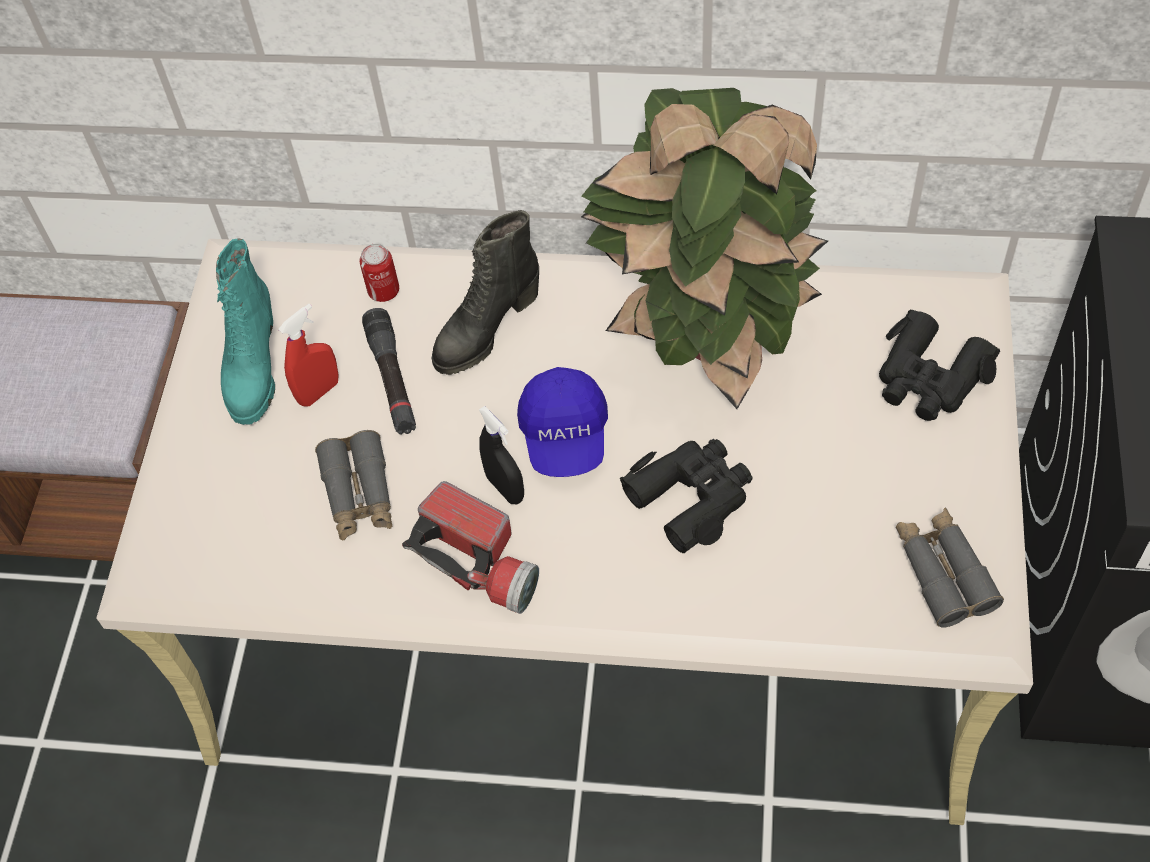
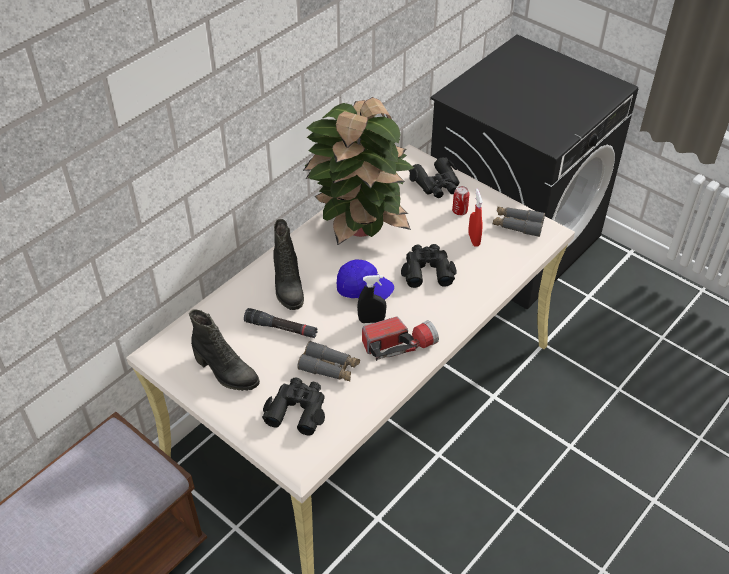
camera: 60 degrees left, 10 degrees down
turquoise boot [216,238,275,425] -> black boot [189,309,260,391]
red spray bottle [278,304,339,407] -> red spray bottle moved to [468,189,483,247]
can [359,244,399,302] -> can moved to [452,186,470,215]
none -> black binoculars [262,377,325,436]

